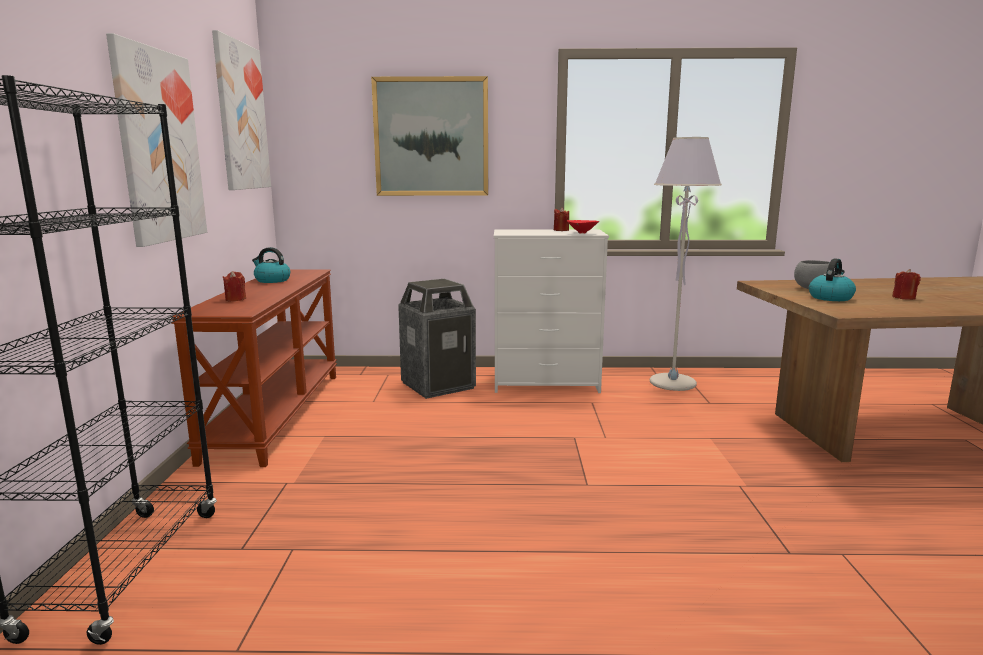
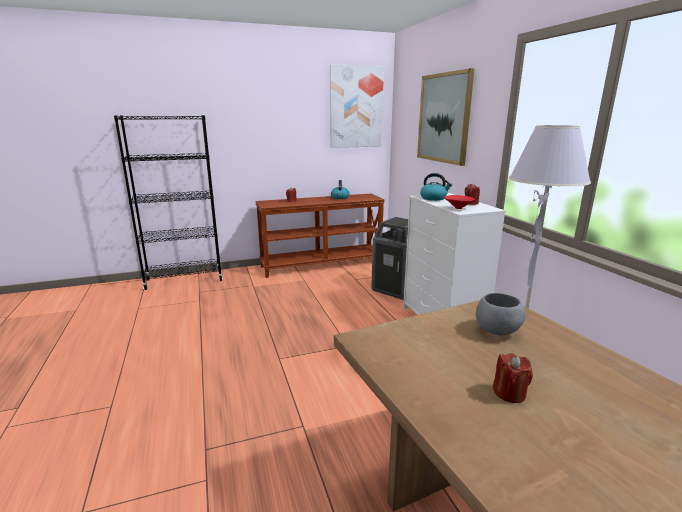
camera: 70 degrees right, 5 degrees up
picture [106,33,207,247] -> none
kettle [809,259,856,301] -> kettle moved to [420,173,452,201]

